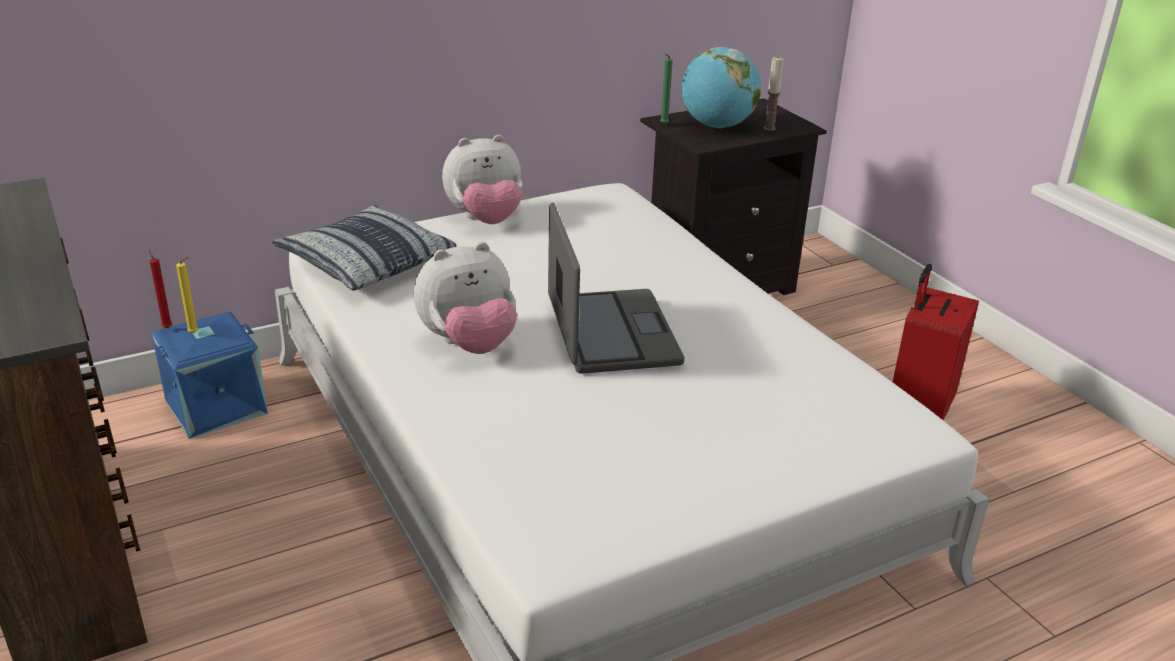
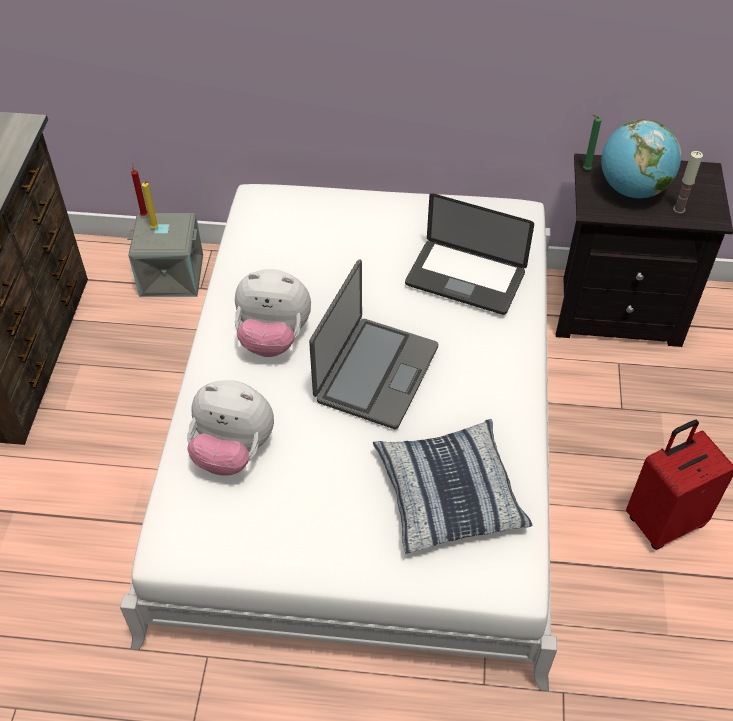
camera: 35 degrees right, 20 degrees up
blue storage box [151,312,268,439] -> grey storage box [127,213,203,297]
pillow [272,205,457,291] -> pillow moved to [373,419,533,553]
plush toy [442,135,523,224] -> plush toy moved to [187,380,274,476]
none -> laptop [405,193,534,315]

